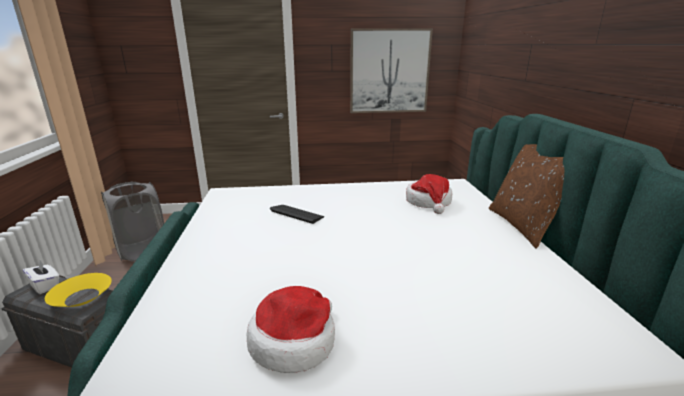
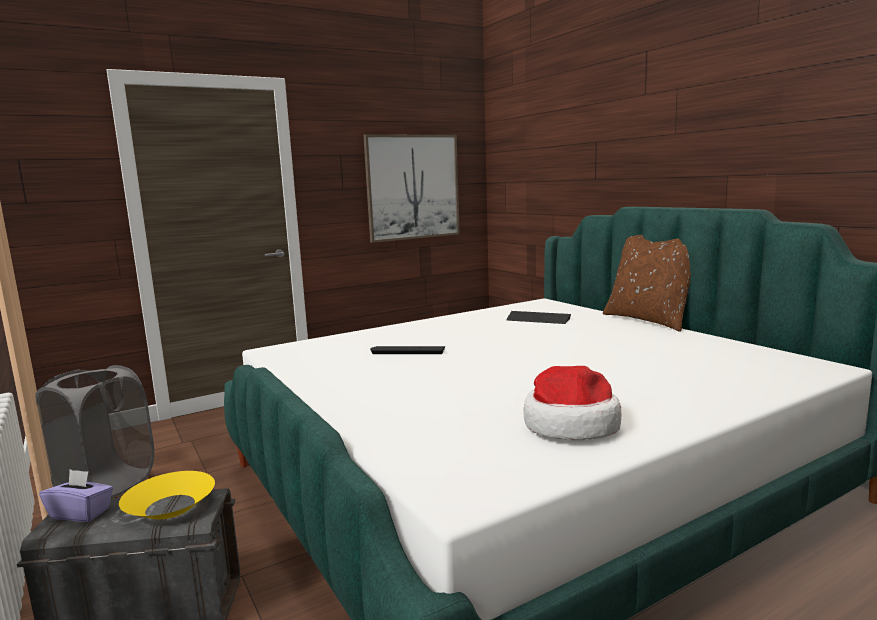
camera: 25 degrees left, 10 degrees down
white tissue box [22,261,59,294] -> purple tissue box [39,469,113,522]
hat [406,174,452,214] -> keyboard [507,311,571,324]

